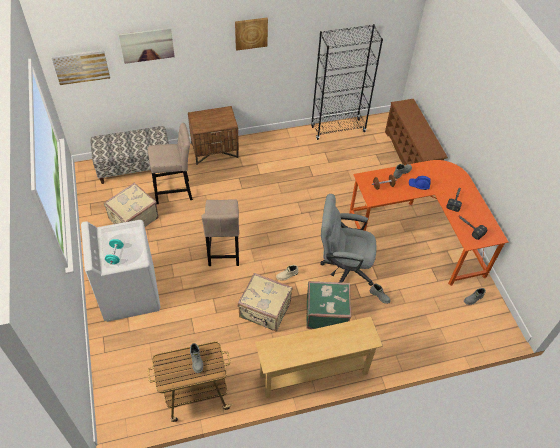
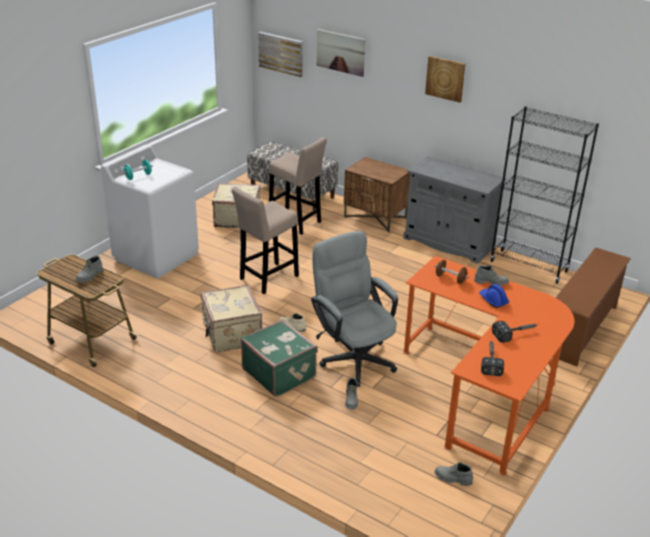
camera: 50 degrees right, 20 degrees down
beige console table [255,317,383,399] -> none
none -> grey cabinet [403,156,506,264]

